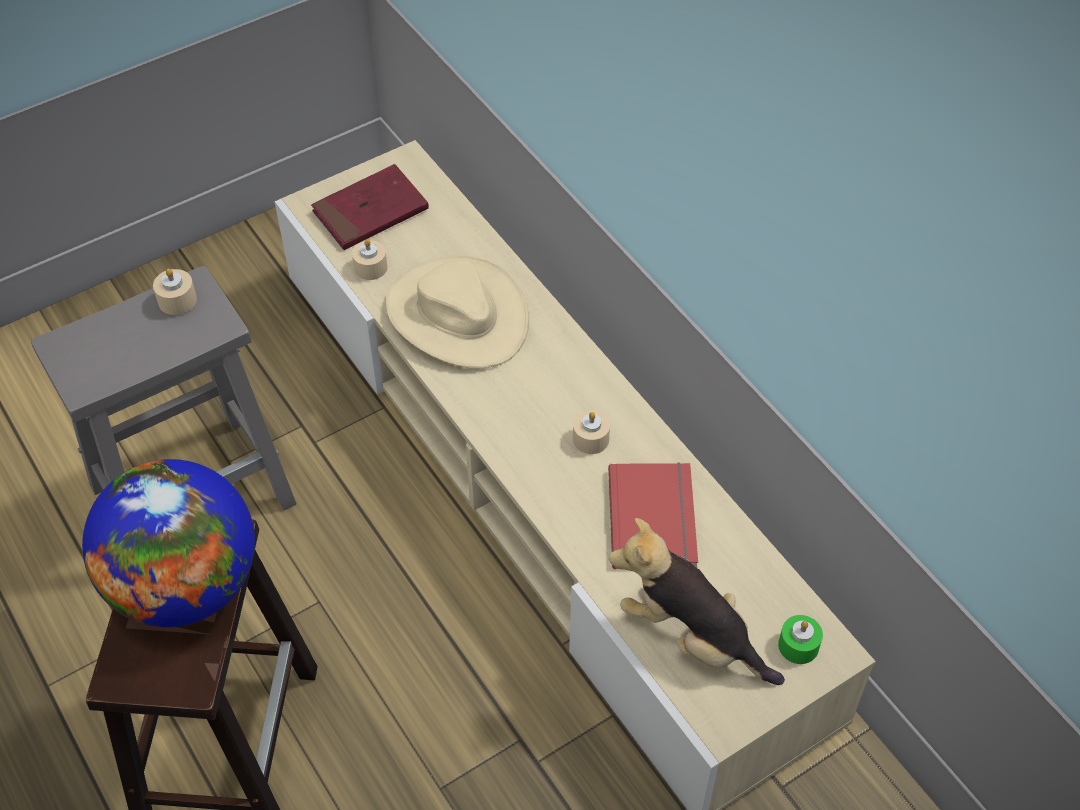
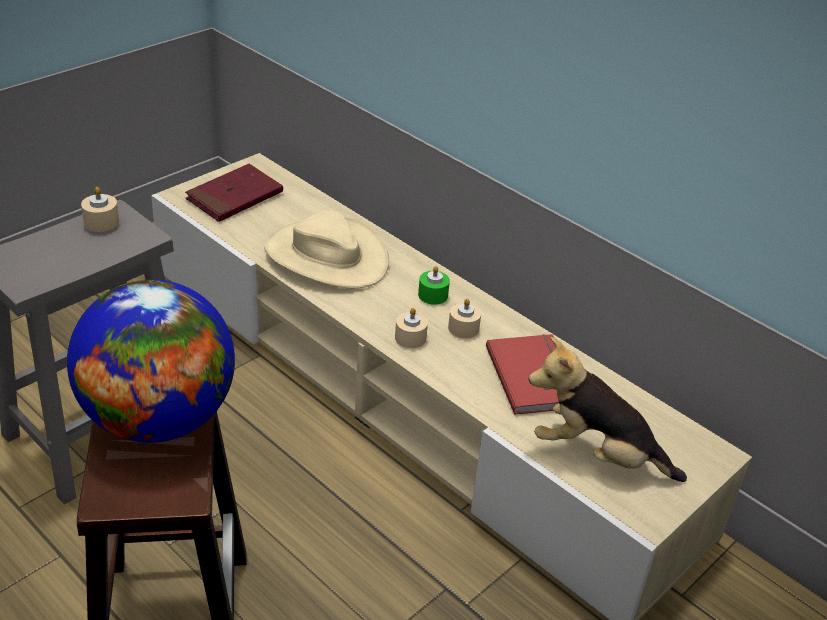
camera: 15 degrees left, 15 degrees down
beige candle [352,239,388,280] -> beige candle moved to [395,308,428,348]
green candle [778,615,823,664] -> green candle moved to [418,266,450,305]

